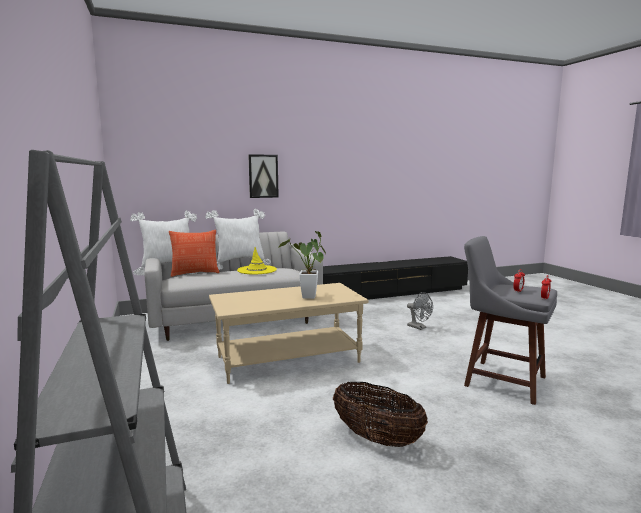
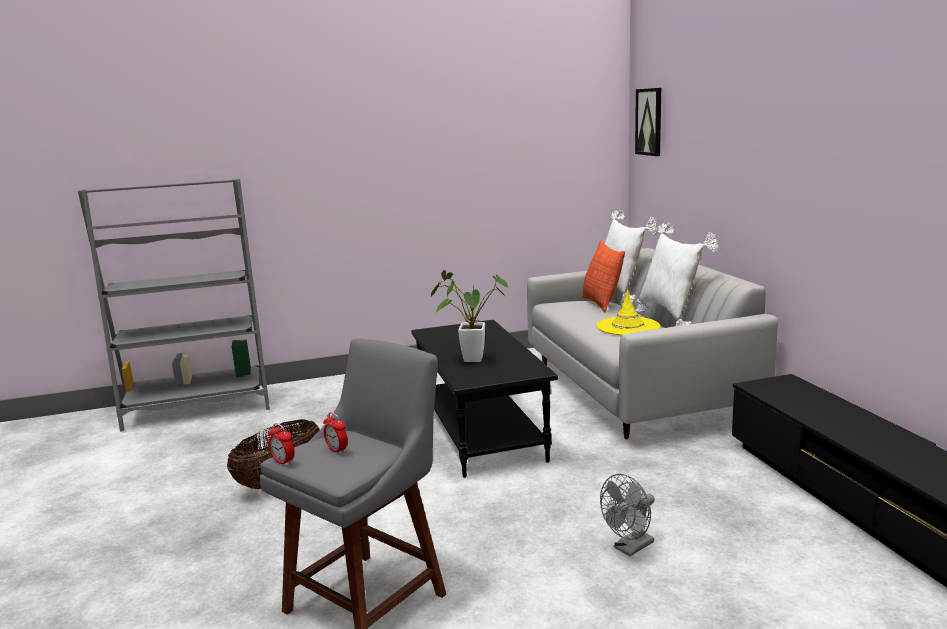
camera: 95 degrees right, 5 degrees up
beige coffee table [209,283,368,384] -> black coffee table [411,320,558,478]
picture [248,154,279,198] -> picture moved to [635,88,661,156]

